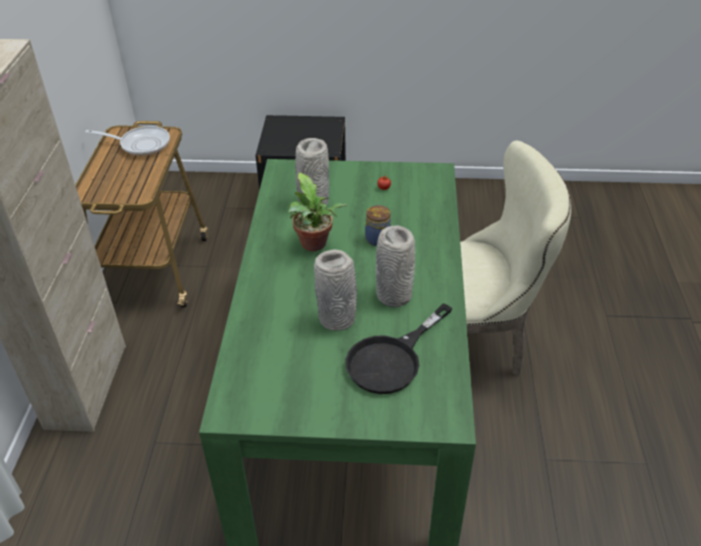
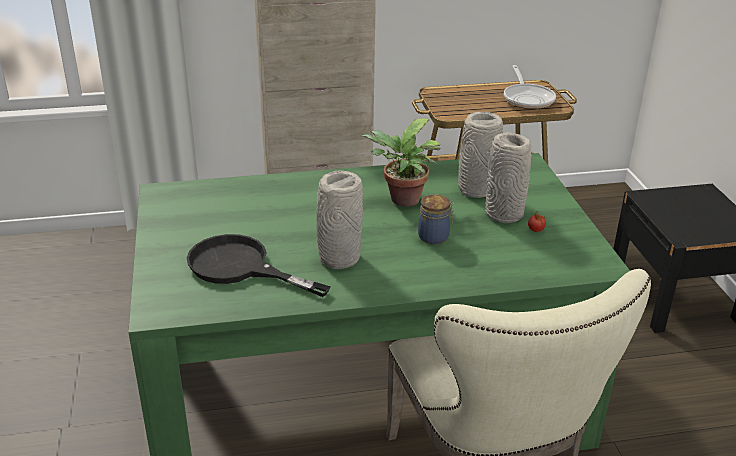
camera: 75 degrees right, 10 degrees down
grey vase [314,249,357,331] -> grey vase moved to [485,132,531,223]

